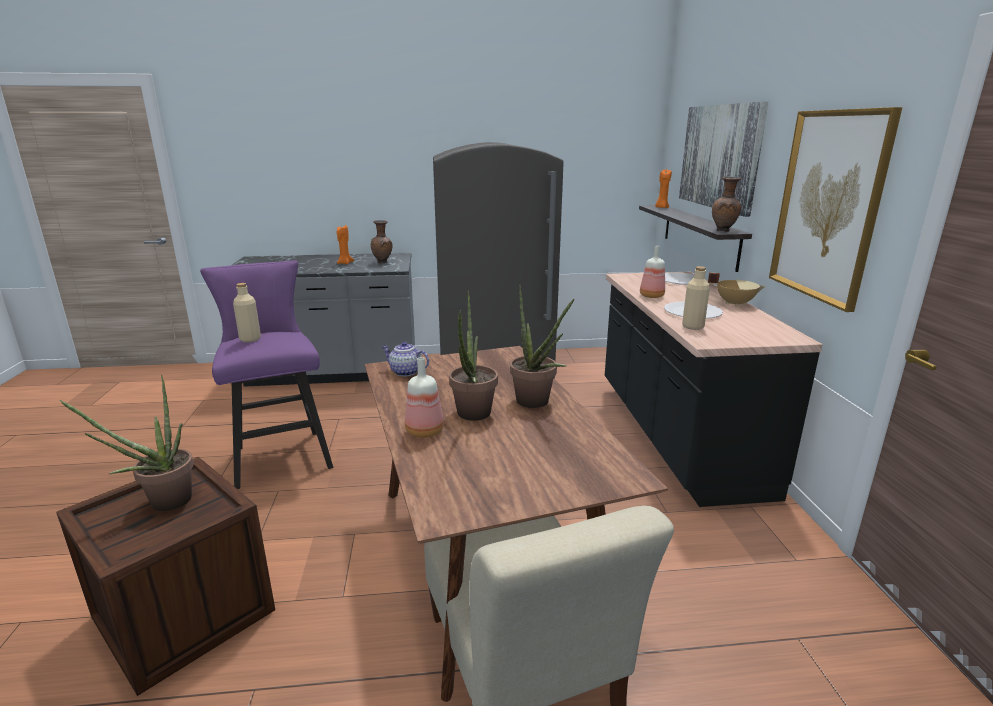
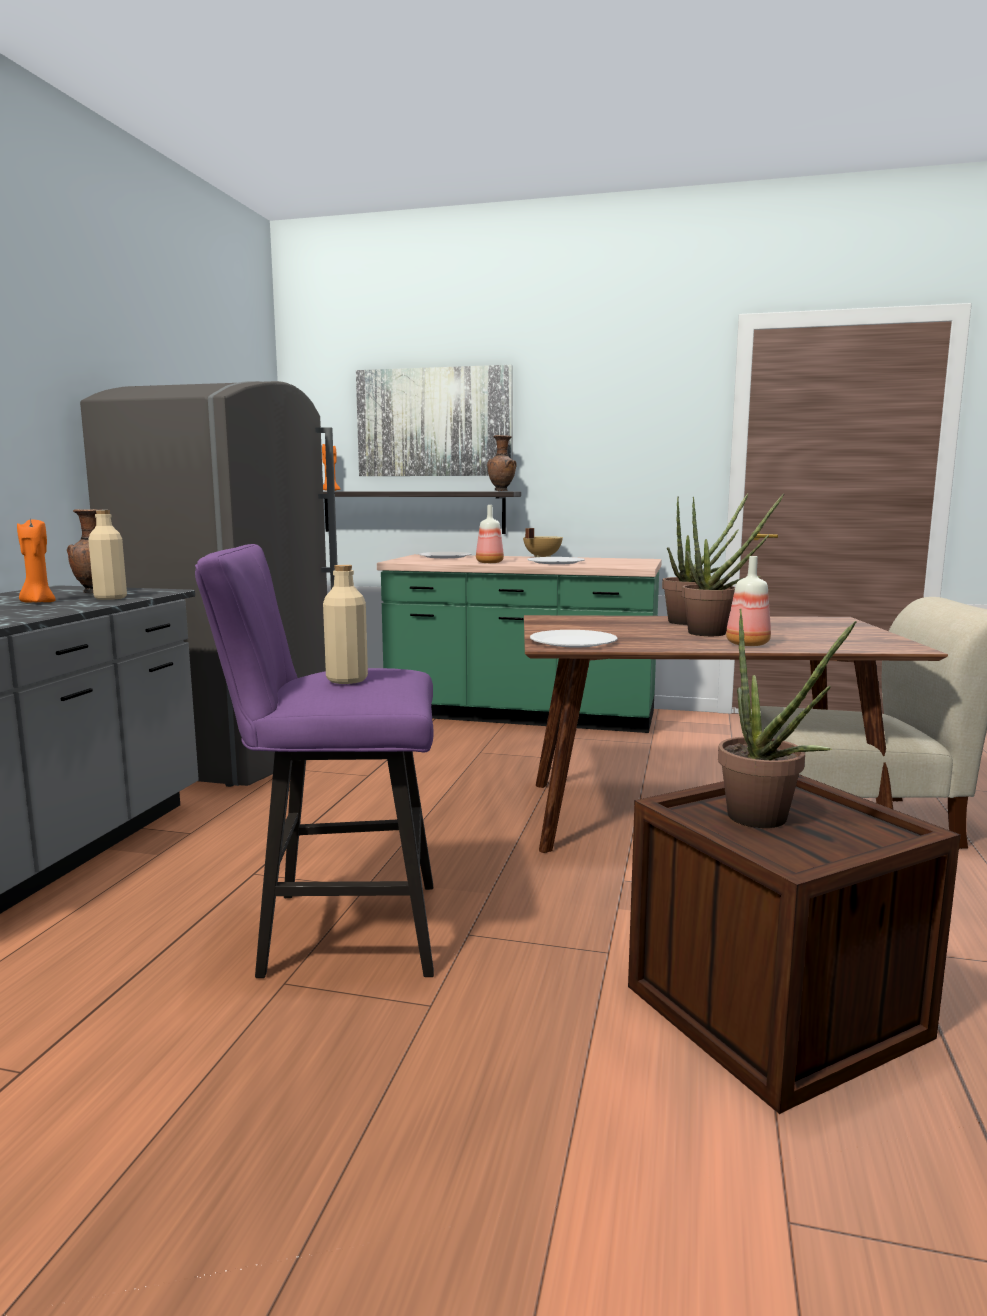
camera: 70 degrees left, 10 degrees down
teapot [382,342,429,376] -> white plate [530,630,618,647]
black counter [605,272,823,507] -> green counter [377,554,662,733]
beige bottle [682,266,710,330] -> beige bottle moved to [88,510,127,600]
picture [769,107,902,312] -> none

